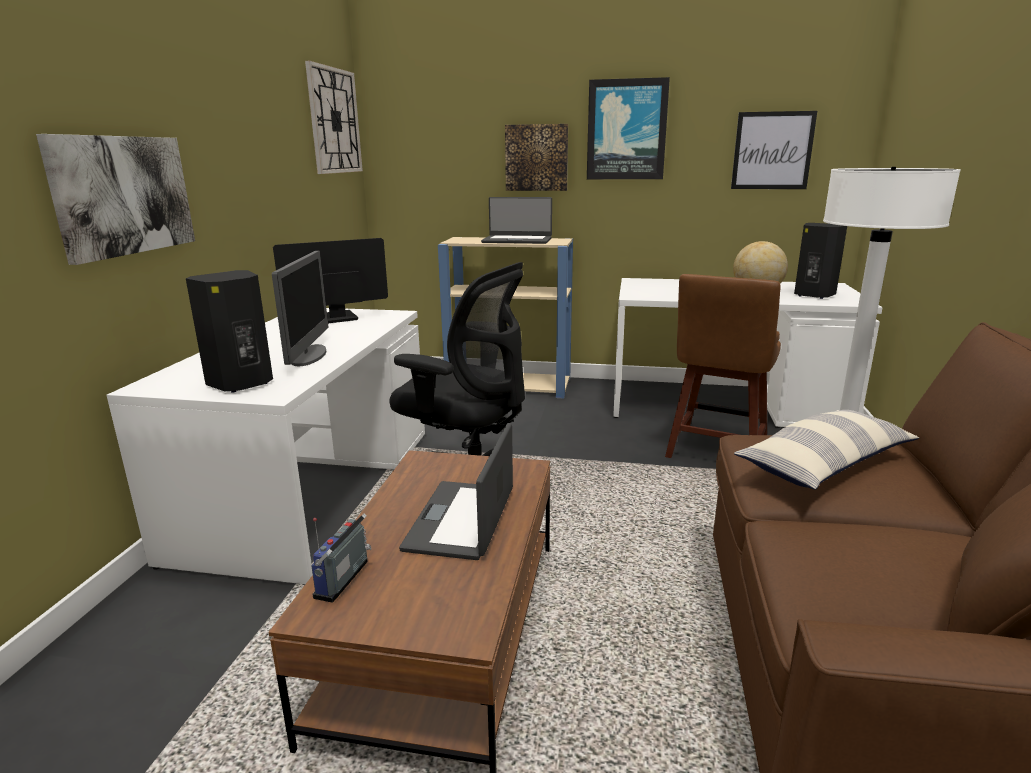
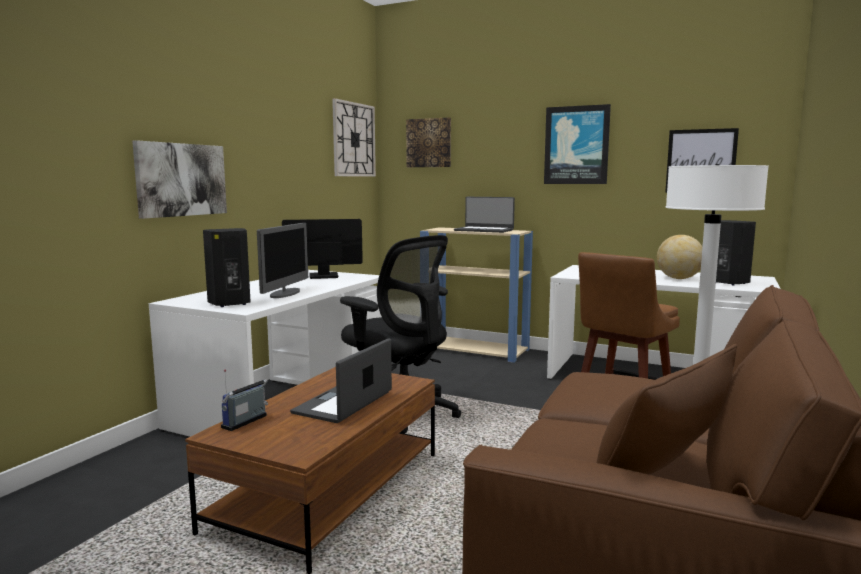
camera: 15 degrees right, 10 degrees down
picture [505,124,568,191] -> picture moved to [406,117,451,167]
pillow [734,410,919,490] -> none

